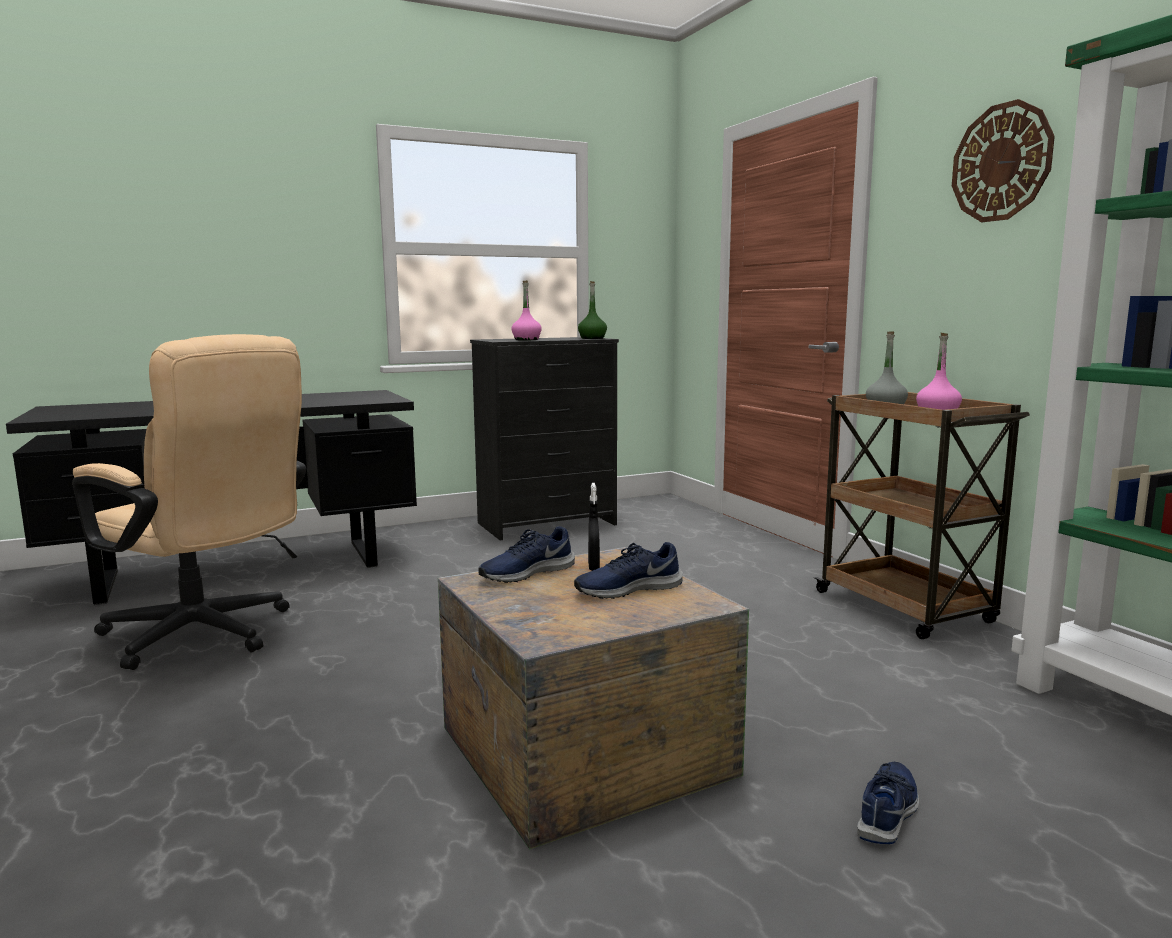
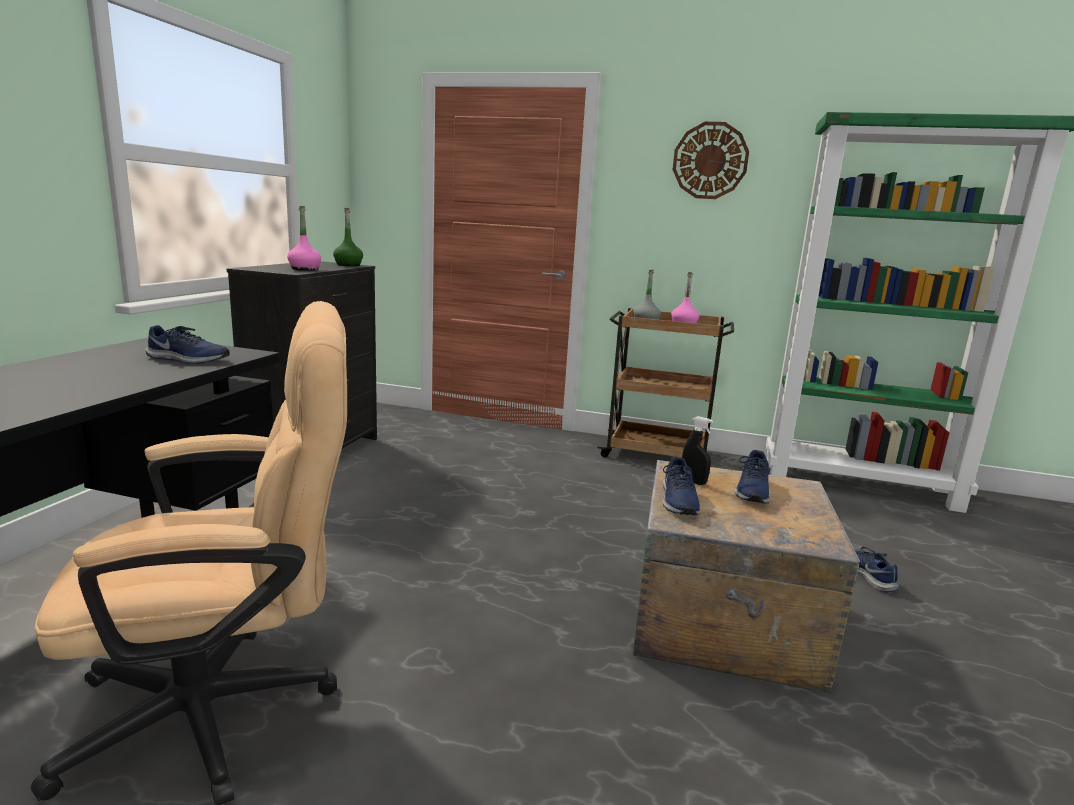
camera: 50 degrees left, 5 degrees up
none -> blue shoe [145,325,230,364]

